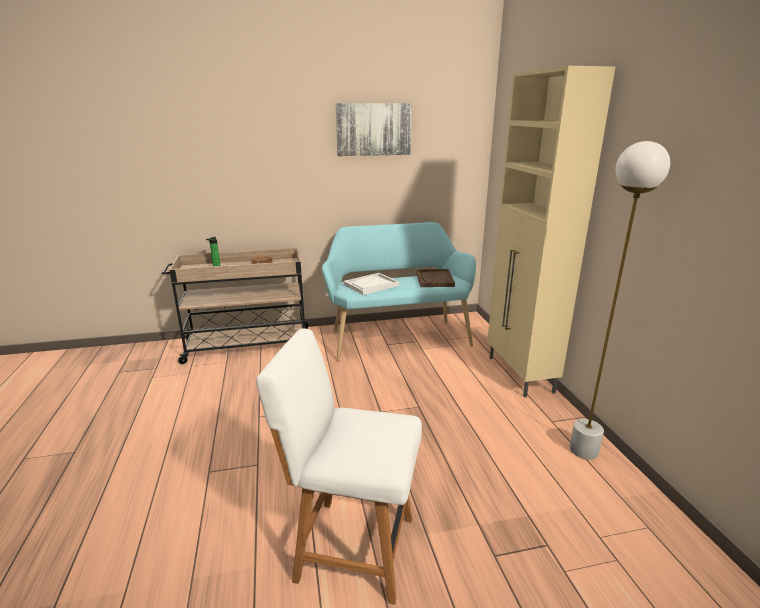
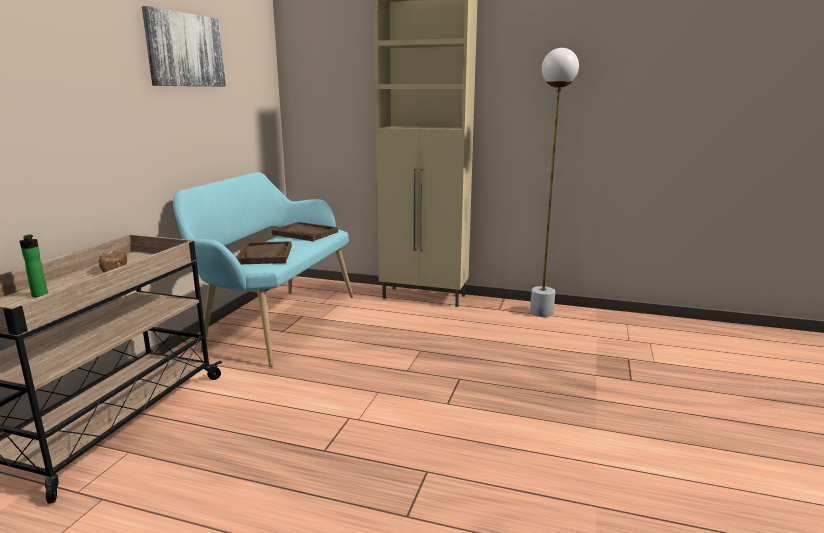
camera: 60 degrees left, 5 degrees down
white chair [256,328,422,605] -> none
white tray [344,273,399,295] -> brown tray [236,241,292,264]

